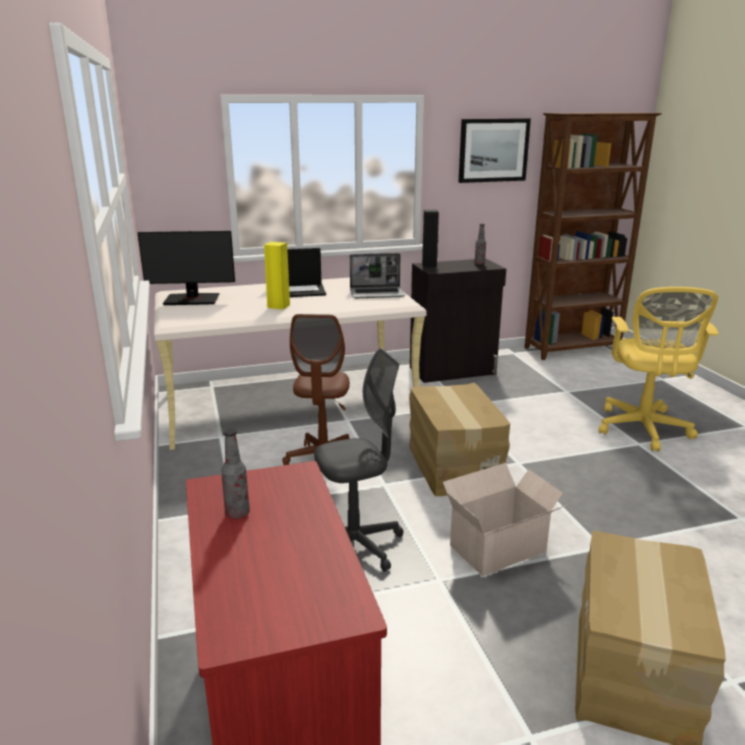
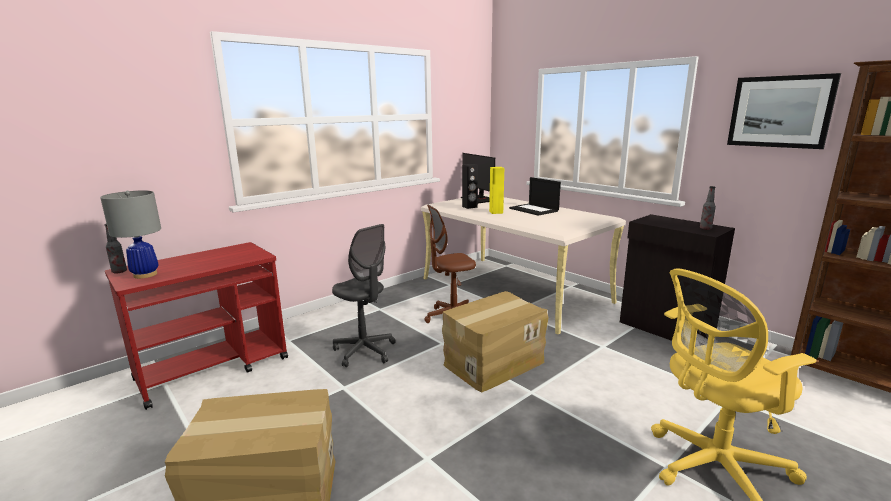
camera: 65 degrees right, 5 degrees down
bottle [221,429,250,519] -> bottle moved to [104,224,127,274]
laptop [350,253,405,298] -> none
black speaker [422,210,439,267] -> black speaker moved to [462,164,478,209]
cardboard box [443,463,567,576] -> none
none -> grey table lamp [100,191,161,279]

